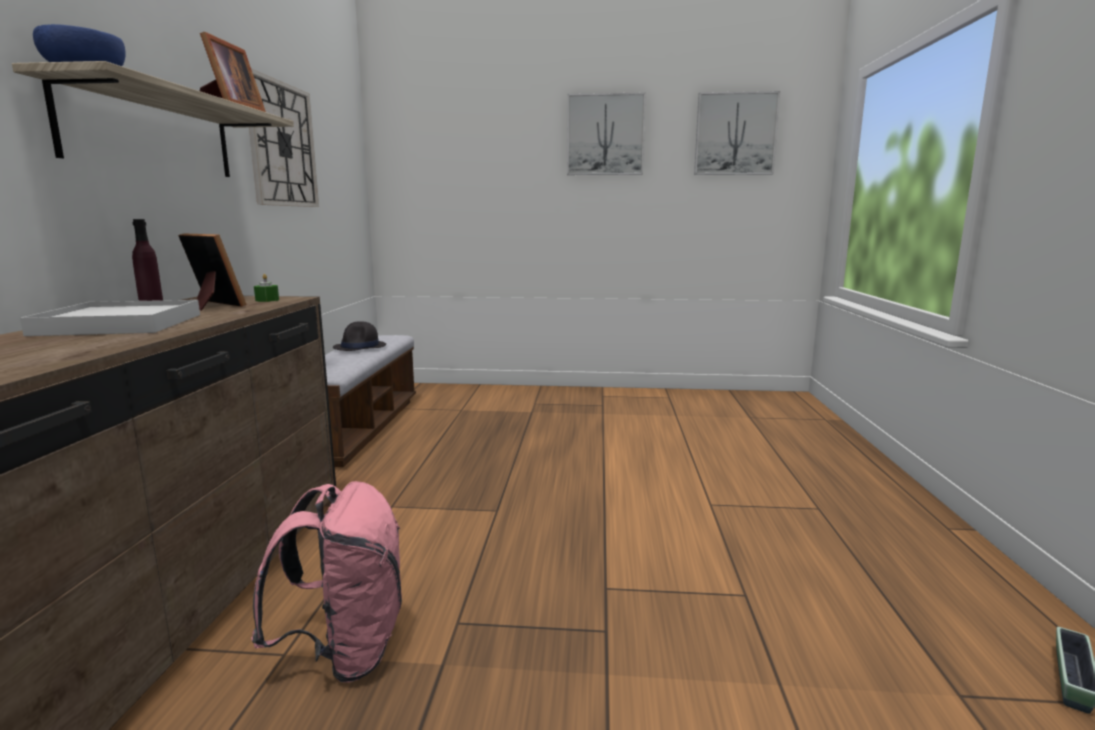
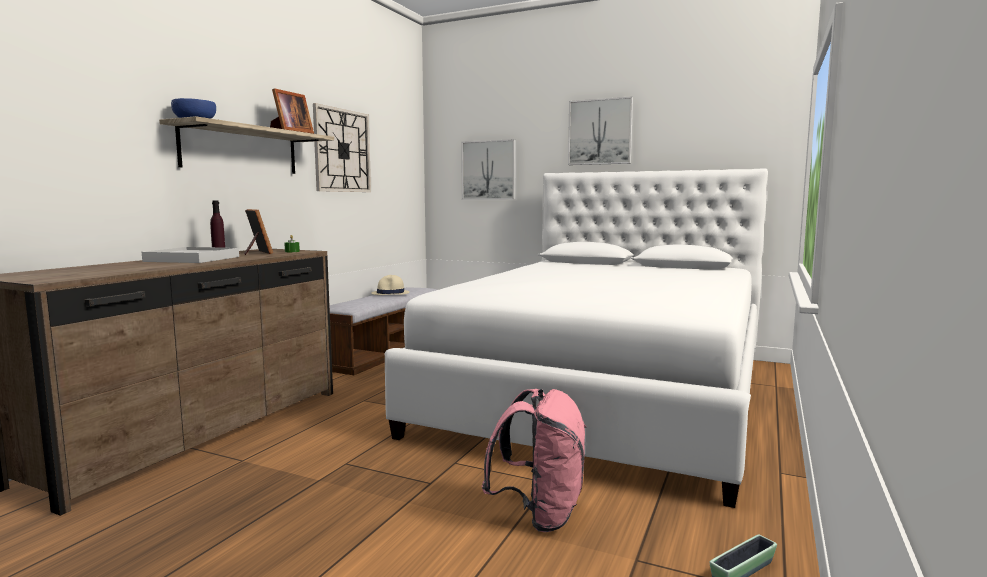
camera: 20 degrees right, 5 degrees down
pink backpack [251,481,402,683] -> pink backpack moved to [482,389,587,532]
black hat [333,321,386,351] -> beige hat [371,275,409,295]
picture [694,91,780,175] -> picture moved to [461,139,516,200]
none -> white bed [385,168,768,508]

